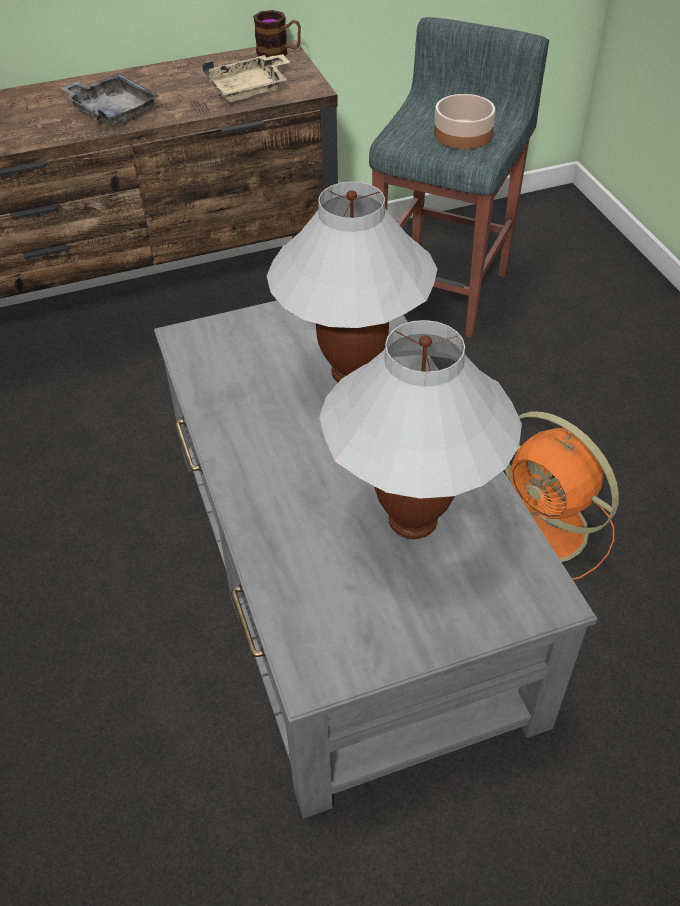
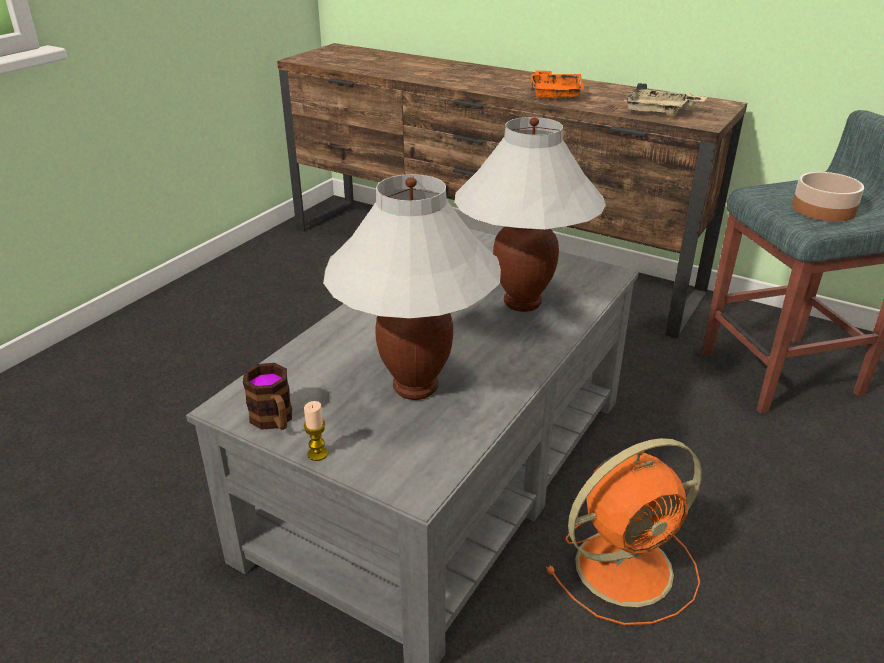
camera: 50 degrees right, 15 degrees down
grey tray [60,73,160,127] -> orange tray [531,70,584,100]
mug [253,10,301,58] -> mug moved to [243,363,292,430]
orange fan [504,412,619,580] -> orange fan turned 120 degrees counterclockwise [546,438,702,625]
none -> candle [304,401,328,461]

